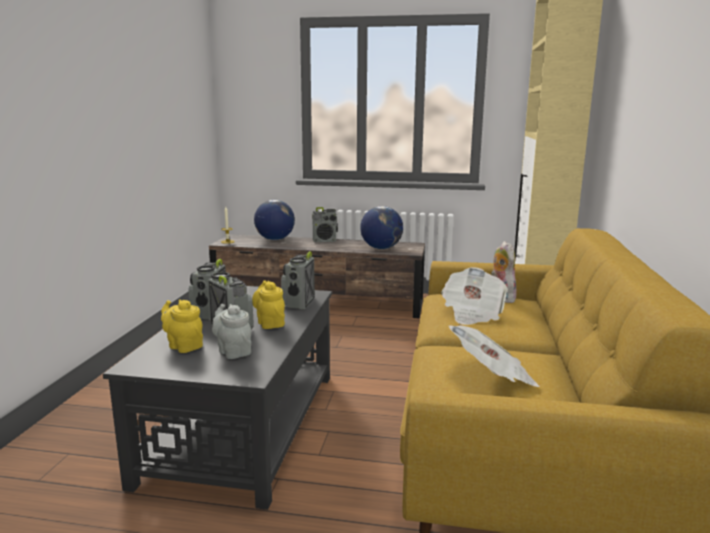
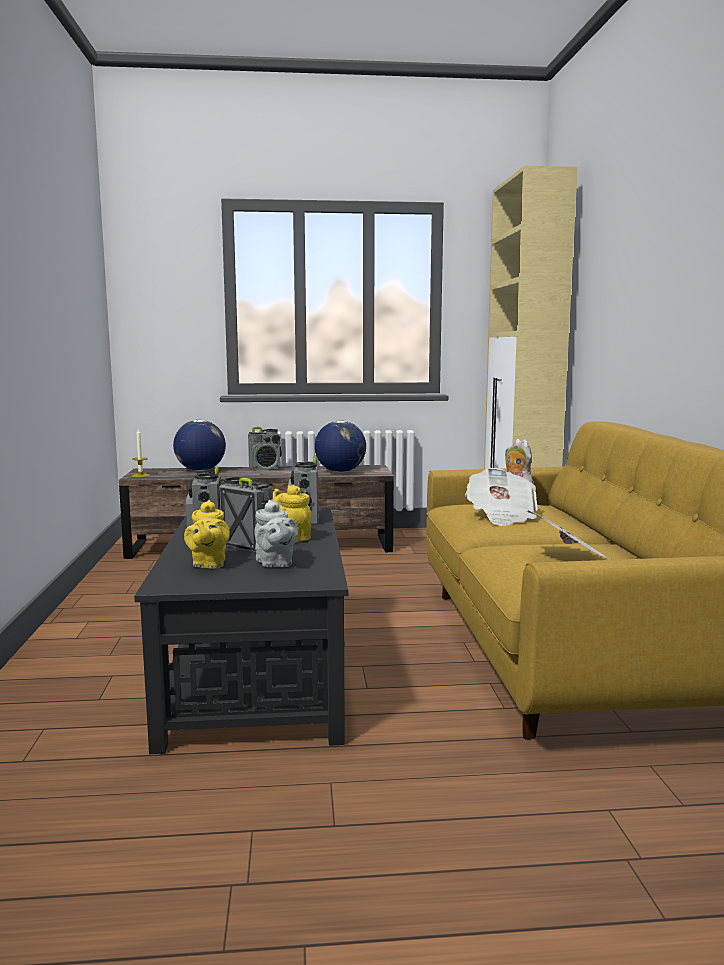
camera: 15 degrees left, 5 degrees down
yellow teapot [161,300,203,353] -> yellow teapot turned 120 degrees counterclockwise [184,500,230,569]
grey teapot [212,304,251,359] -> grey teapot turned 150 degrees counterclockwise [254,500,298,567]

